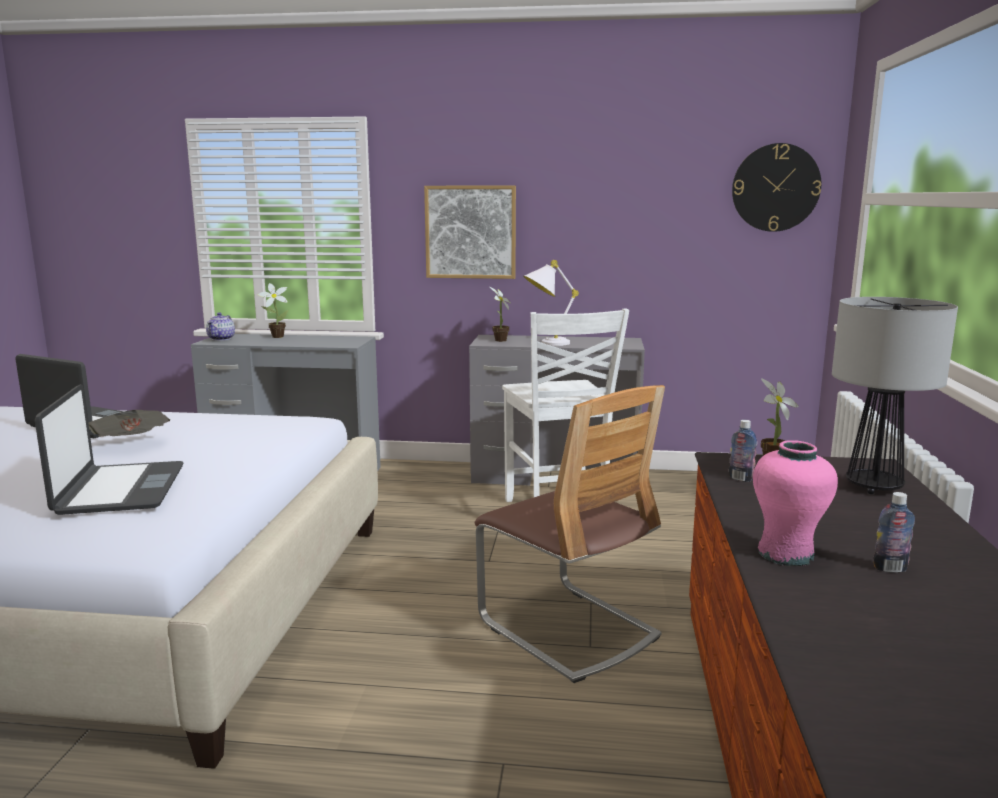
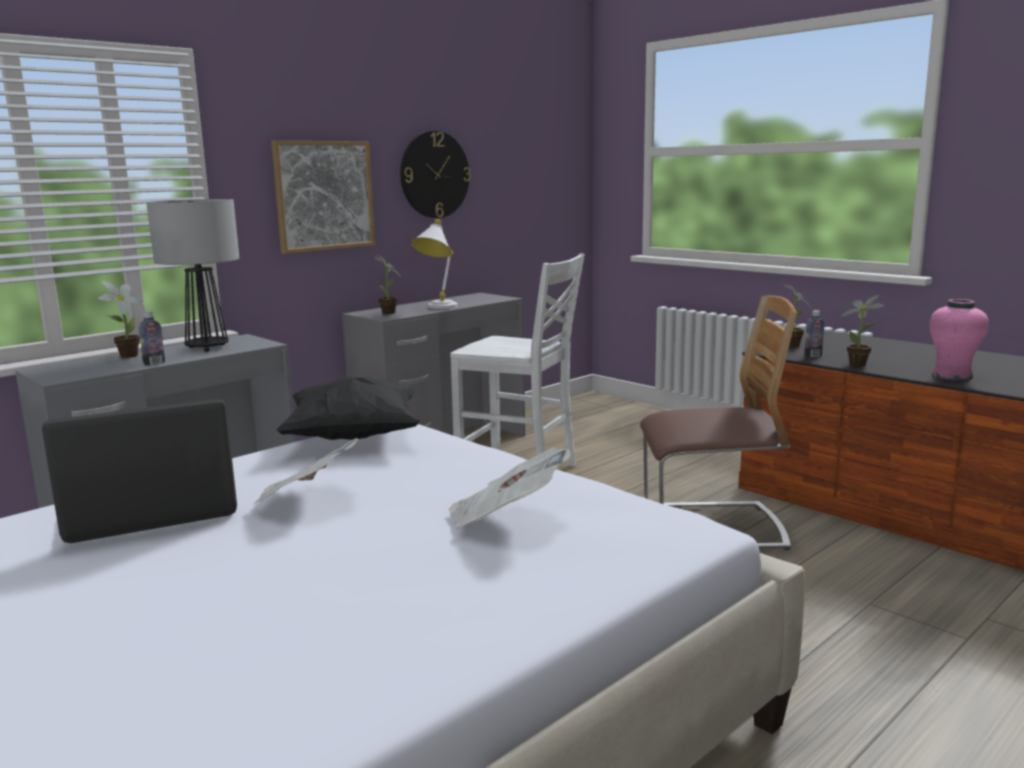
camera: 50 degrees left, 0 degrees up
laptop [35,384,183,515] -> newspaper [449,448,571,529]
teapot [206,312,235,341] -> none
wall clock [732,143,821,232] -> wall clock moved to [400,131,471,218]
table lamp [832,297,958,494] -> table lamp moved to [146,199,239,352]
bottle [873,492,915,573] -> bottle moved to [139,311,165,366]
none -> black pillow [276,377,420,440]
none -> potted plant [841,295,884,366]

